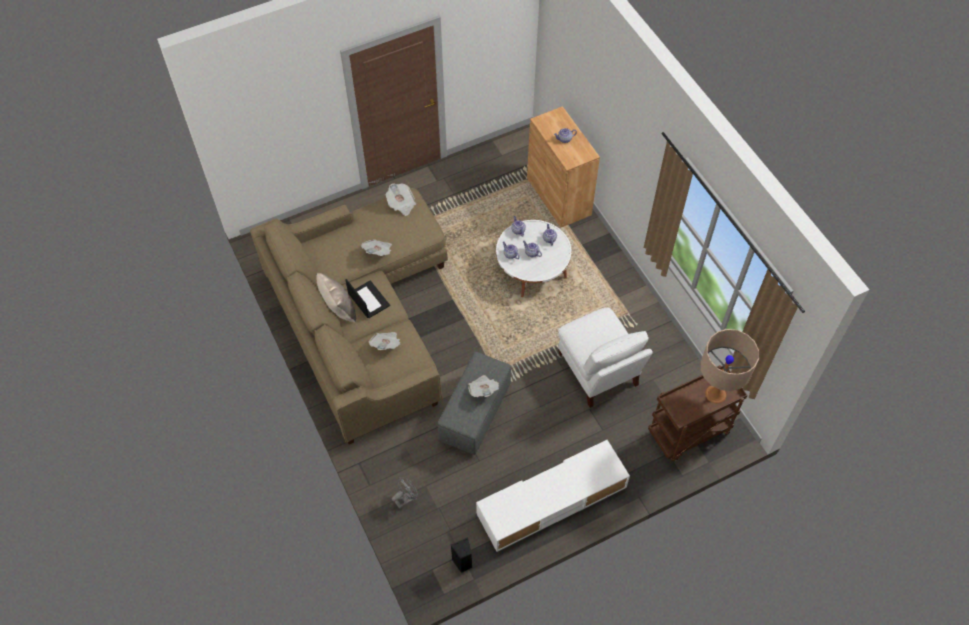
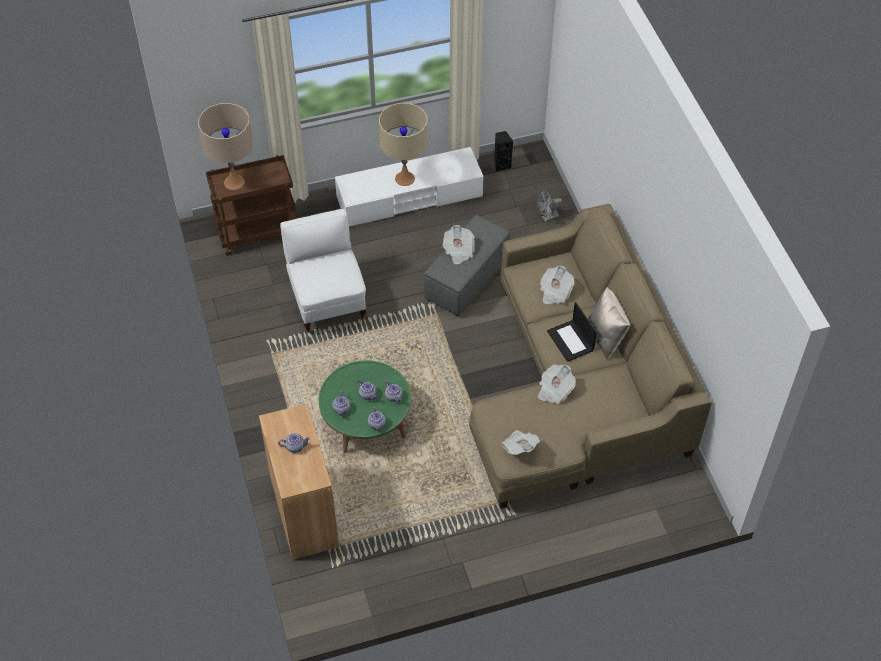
camera: 170 degrees left, 5 degrees down
white coffee table [496,220,572,297] -> green coffee table [319,360,411,454]
none -> beige table lamp [379,103,428,186]

